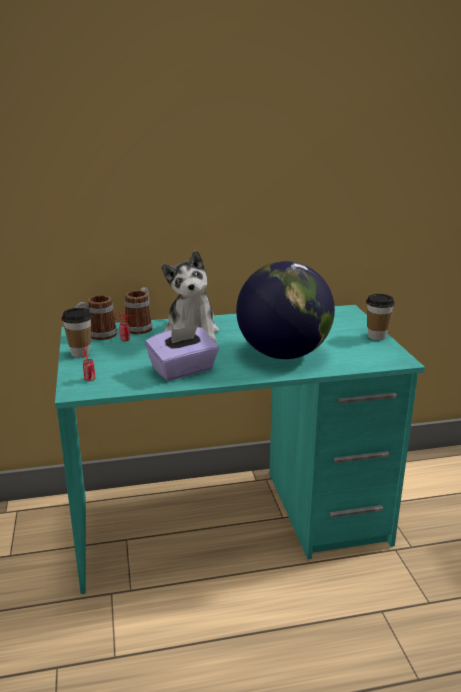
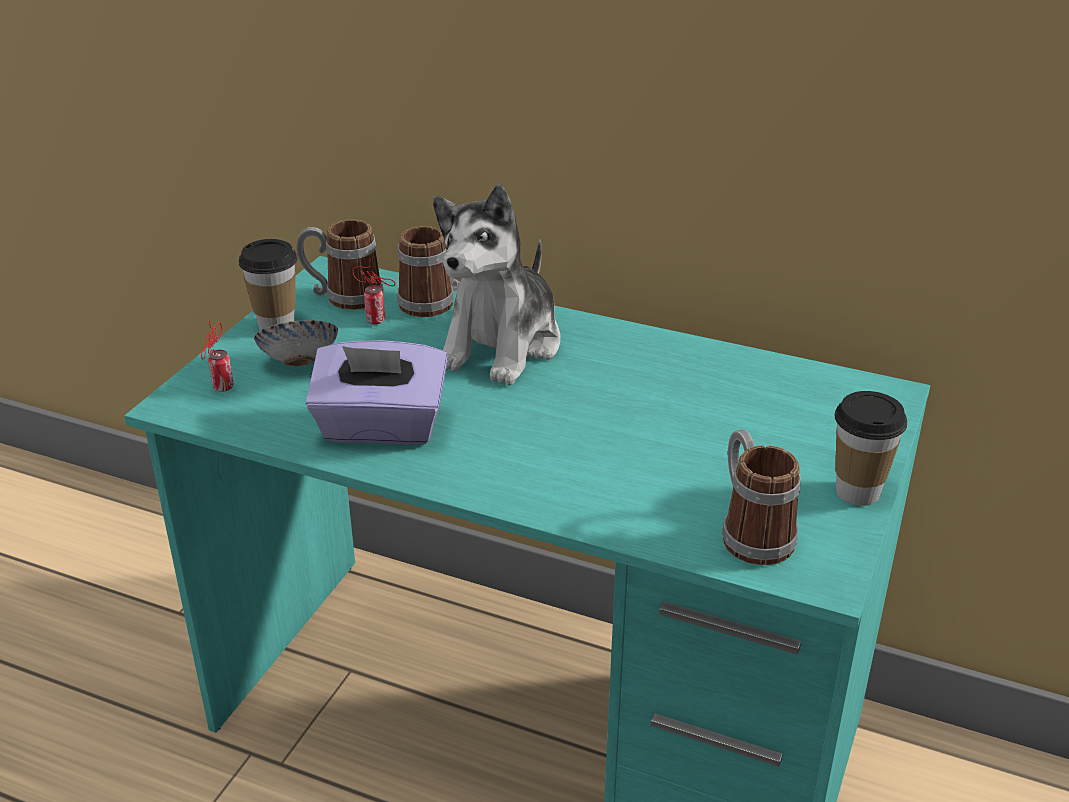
camera: 35 degrees right, 10 degrees up
globe [236,261,335,359] -> none
none -> bowl [254,320,338,366]
none -> mug [722,429,801,565]

